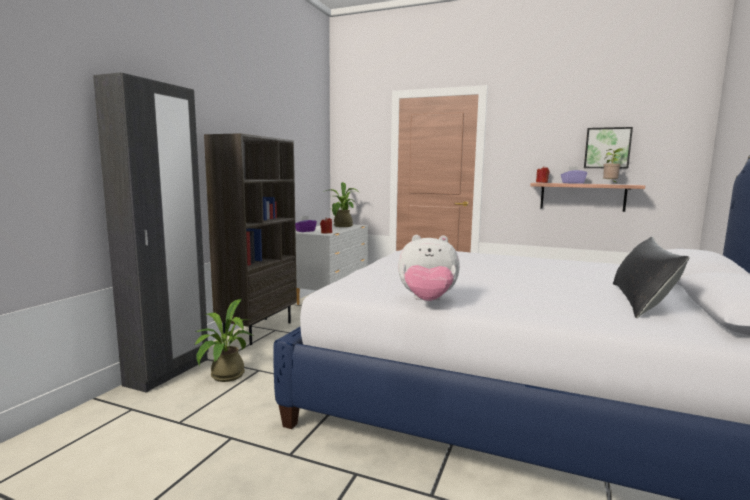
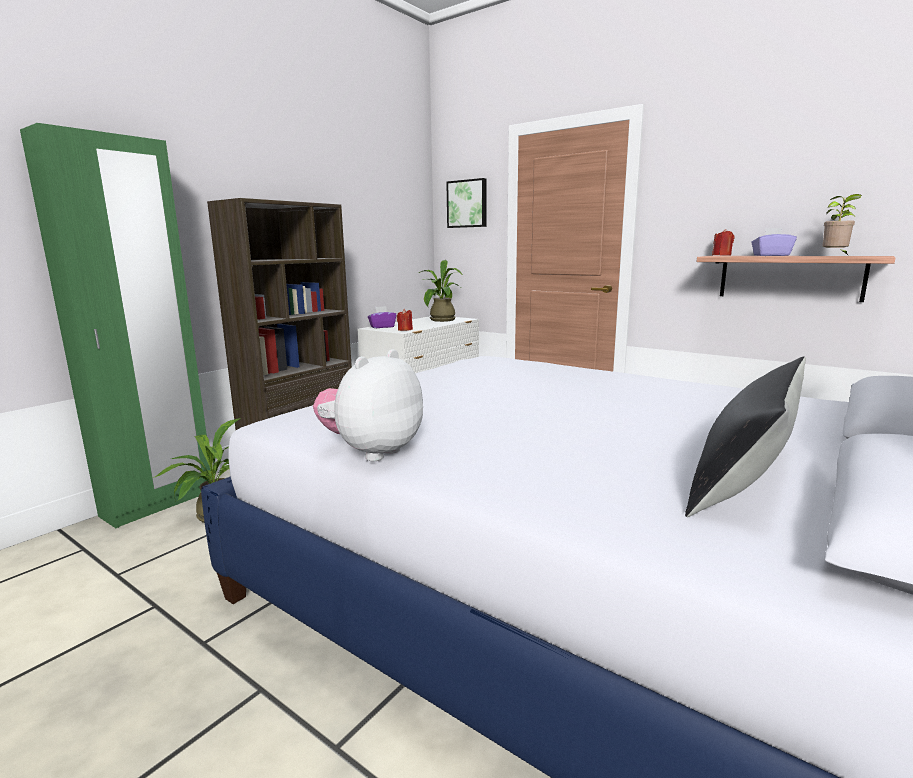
camera: 15 degrees right, 5 degrees up
black wardrobe [93,73,208,393] -> green wardrobe [20,123,211,528]
plush toy [398,235,460,301] -> plush toy turned 105 degrees clockwise [313,349,423,461]
picture [584,127,633,169] -> picture moved to [446,178,487,228]

